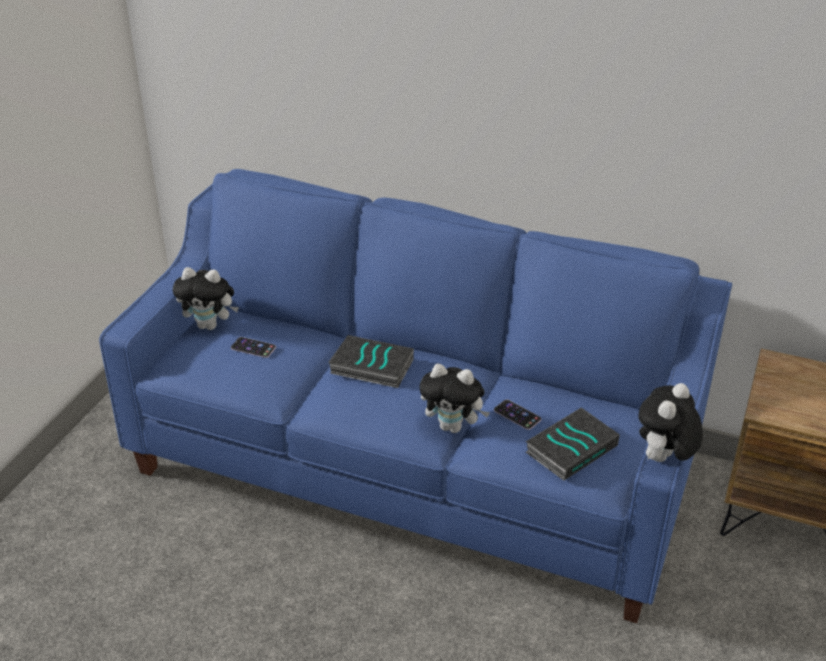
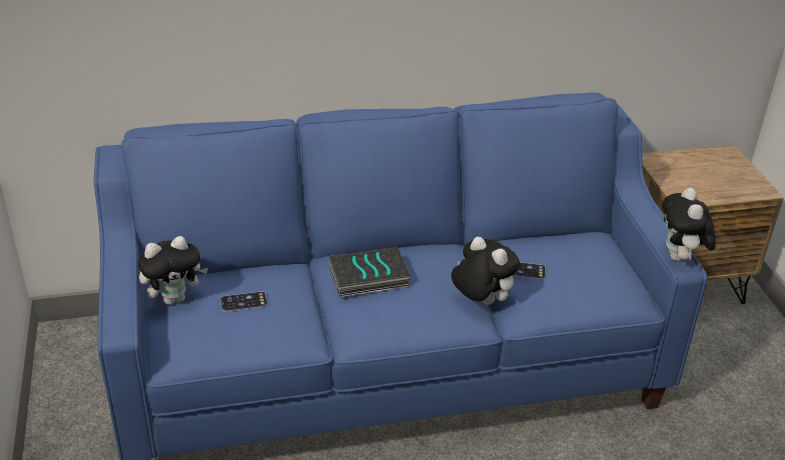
camera: 35 degrees left, 0 degrees up
plush toy [419,364,490,433] -> plush toy turned 120 degrees counterclockwise [451,236,520,305]
book [526,407,620,481] -> none

